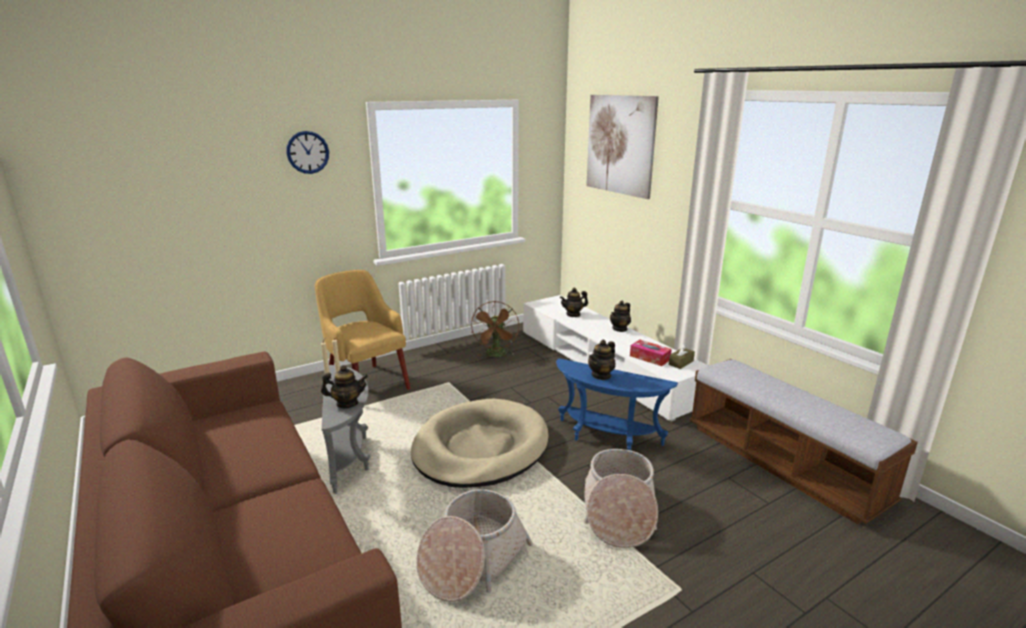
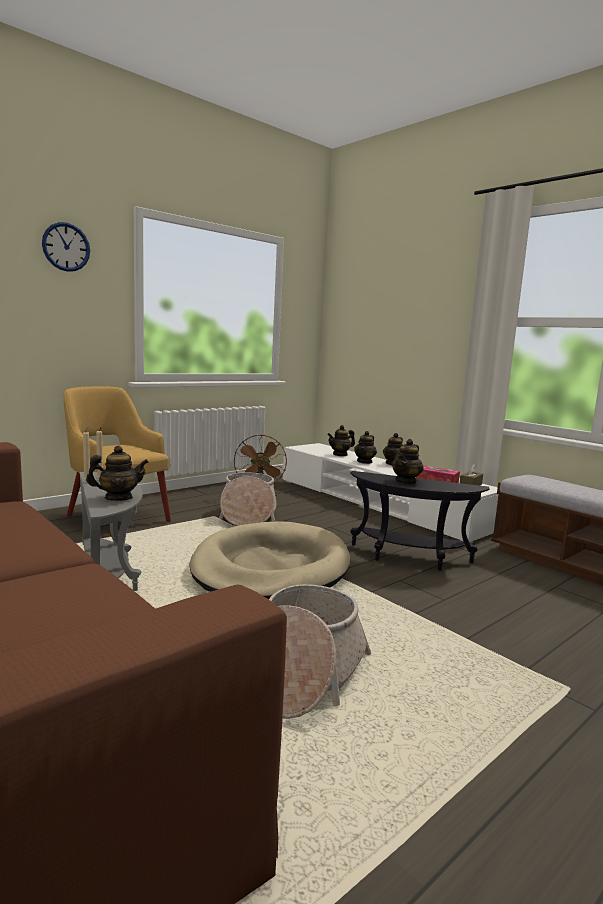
camera: 10 degrees left, 10 degrees down
blue side table [556,358,678,450] -> black side table [350,471,490,570]
basket [584,449,658,548] -> basket moved to [219,473,276,526]
picture [586,95,659,199] -> none
none -> teapot [354,431,377,464]

